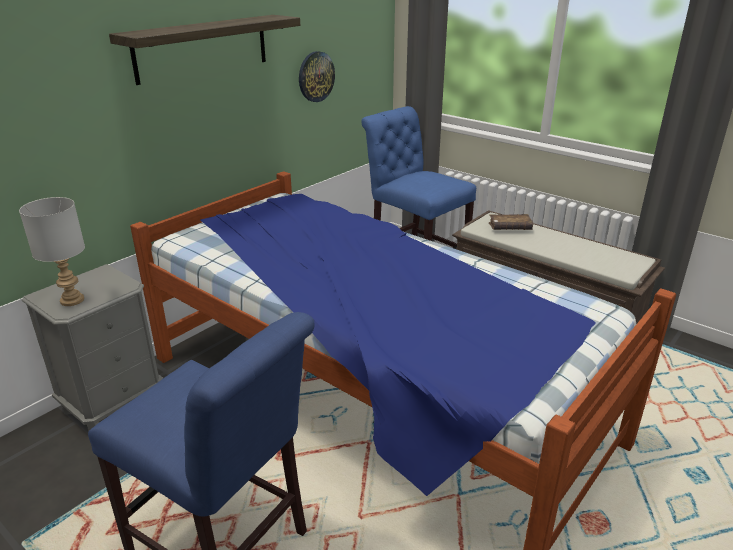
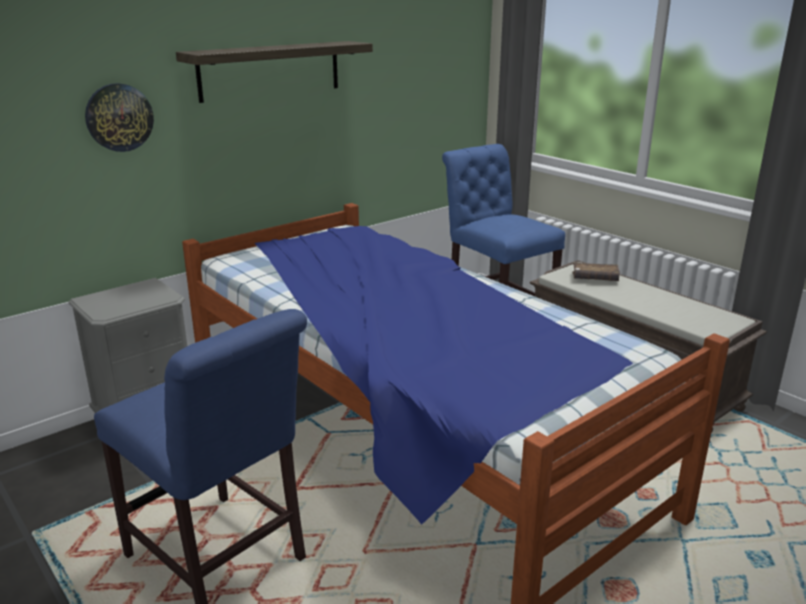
camera: 10 degrees right, 5 degrees down
grey table lamp [19,197,85,306] -> none
wall clock [299,51,335,102] -> wall clock moved to [85,83,154,152]

